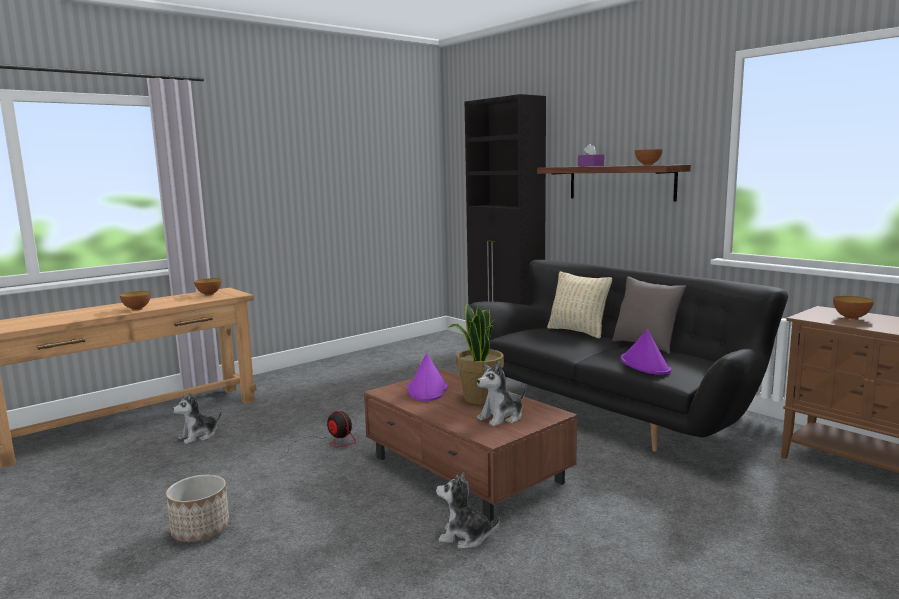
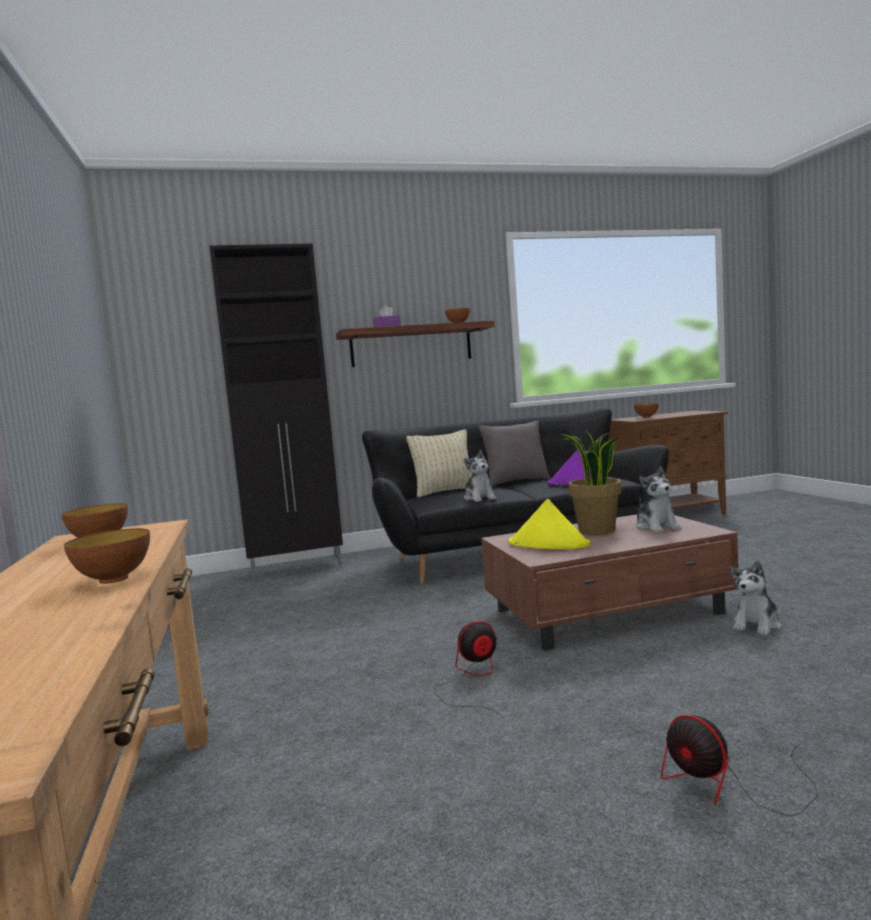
camera: 65 degrees left, 5 degrees down
planter [166,475,229,542] -> fan [661,715,818,816]
plush toy [172,392,222,444] -> plush toy moved to [464,450,496,502]
purple hat [407,353,447,401] -> yellow hat [508,499,590,549]

